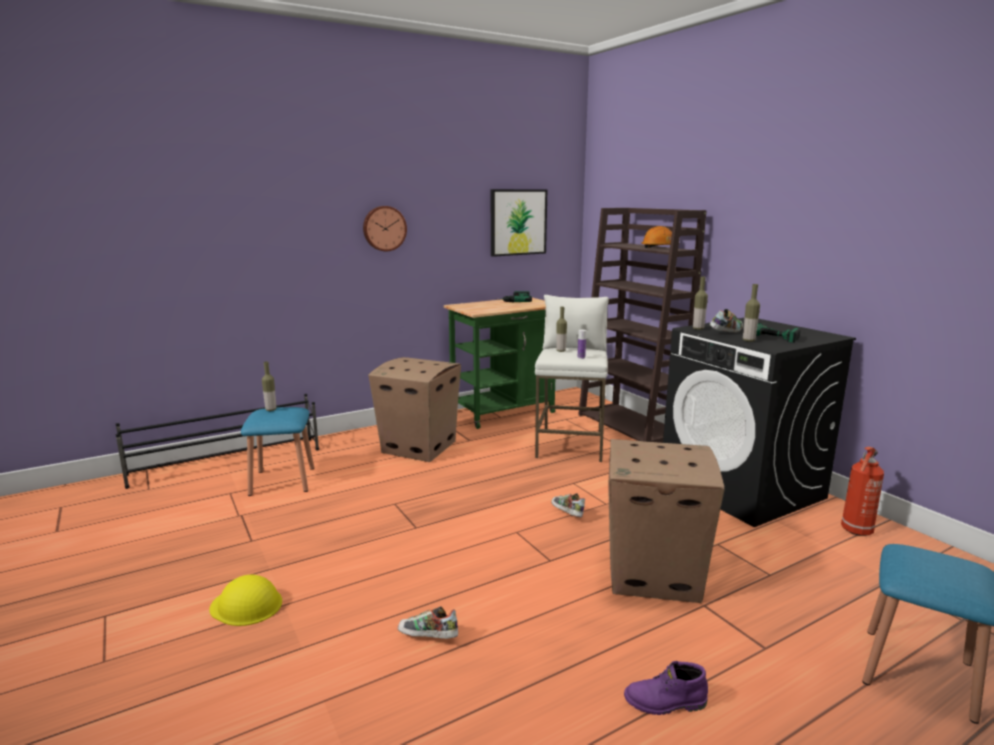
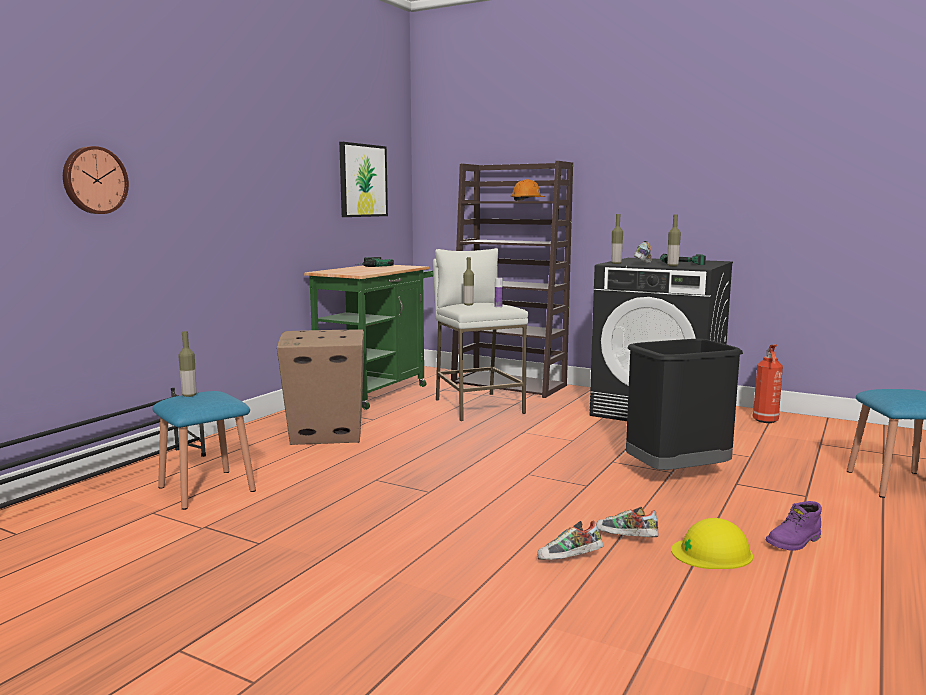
camera: 30 degrees left, 5 degrees down
yellow hard hat [209,575,282,626] -> yellow hard hat moved to [671,518,753,569]
wall clock [363,206,407,251] -> wall clock moved to [63,146,129,214]
shoe [551,493,585,517] -> shoe moved to [596,507,659,537]
cardboard box [608,439,725,603] -> black trash can [626,339,743,470]

